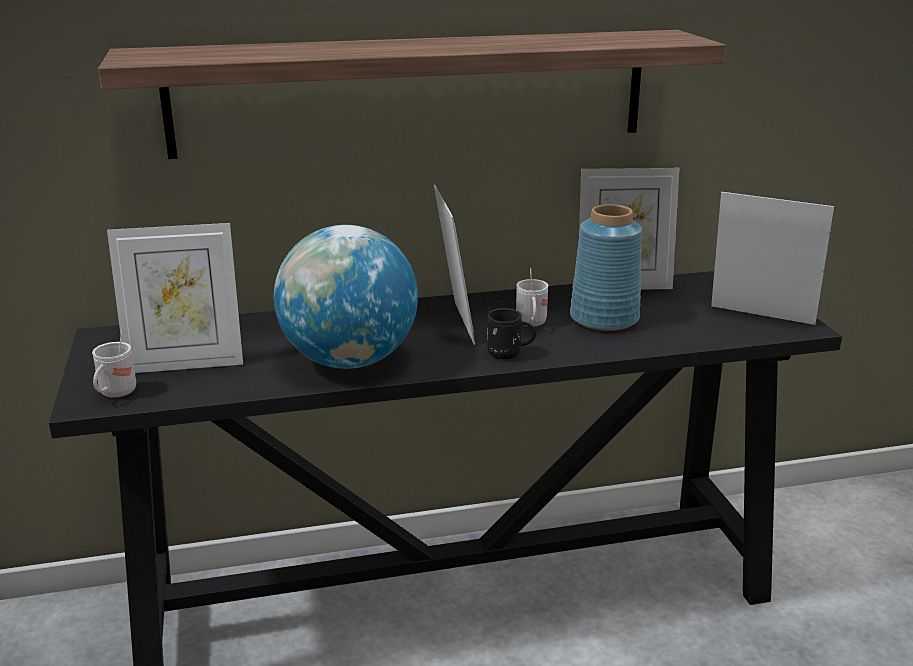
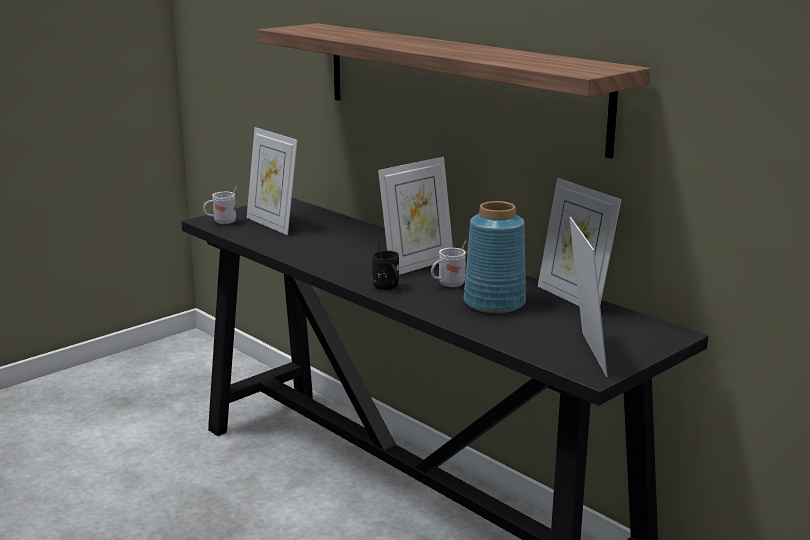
camera: 60 degrees right, 5 degrees down
globe [274,225,418,369] -> none

